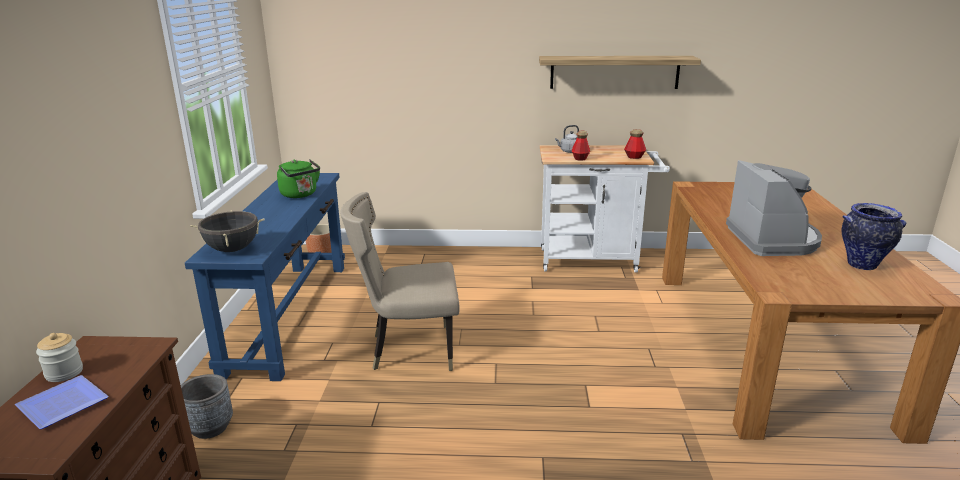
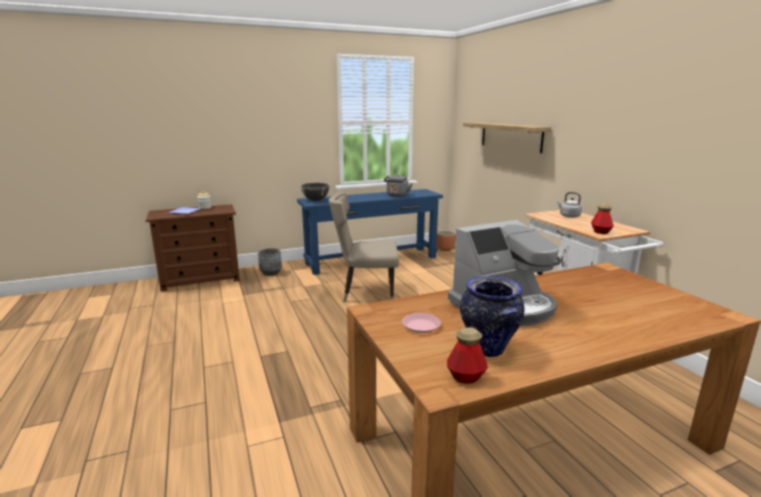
camera: 65 degrees right, 5 degrees down
green kettle [277,159,320,198] -> grey kettle [384,174,413,197]
beige chair [340,192,460,371] -> beige chair turned 60 degrees counterclockwise [329,192,399,302]
shelf [539,56,701,89] -> shelf moved to [463,122,552,153]
bottle [572,131,590,161] -> bottle moved to [447,327,488,384]
none -> pink plate [402,313,441,333]

